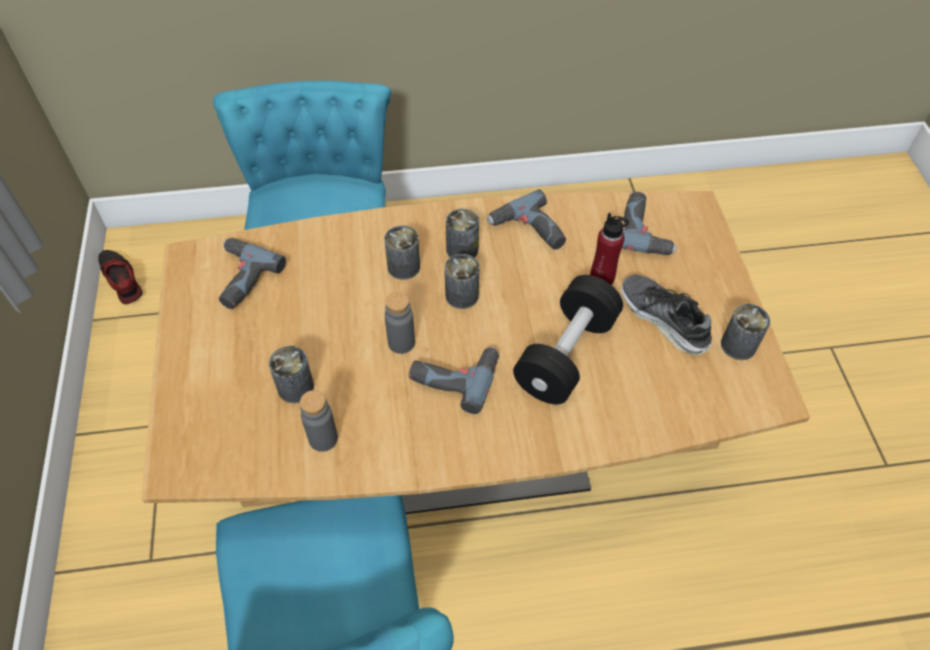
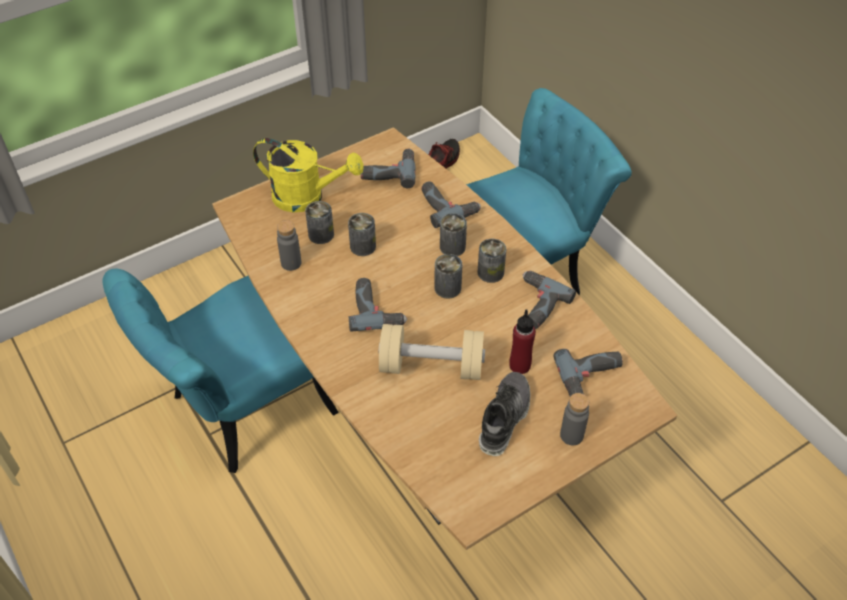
camera: 65 degrees right, 5 degrees down
grey bottle [385,292,415,354] -> grey bottle moved to [560,393,589,445]
black dumbbell [513,275,623,404] -> beige dumbbell [379,324,485,380]
can [721,304,770,360] -> can moved to [348,213,376,256]
none -> yellow watering can [253,138,364,212]
none -> power drill [421,181,481,228]

